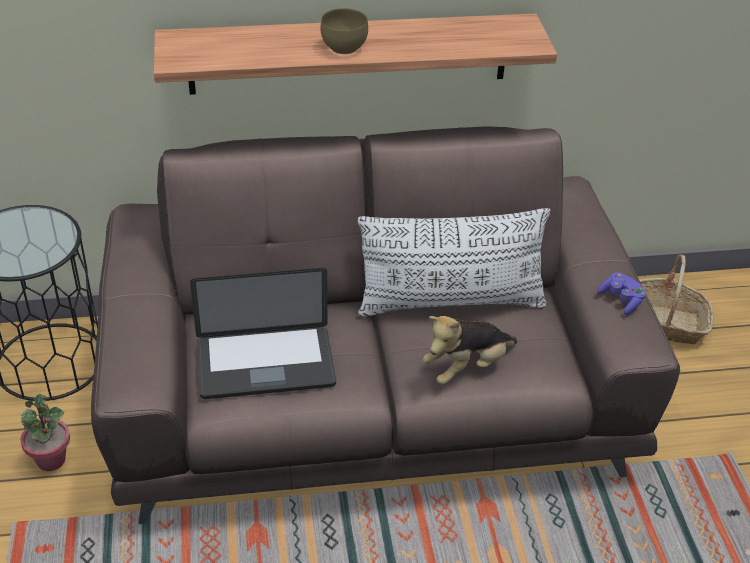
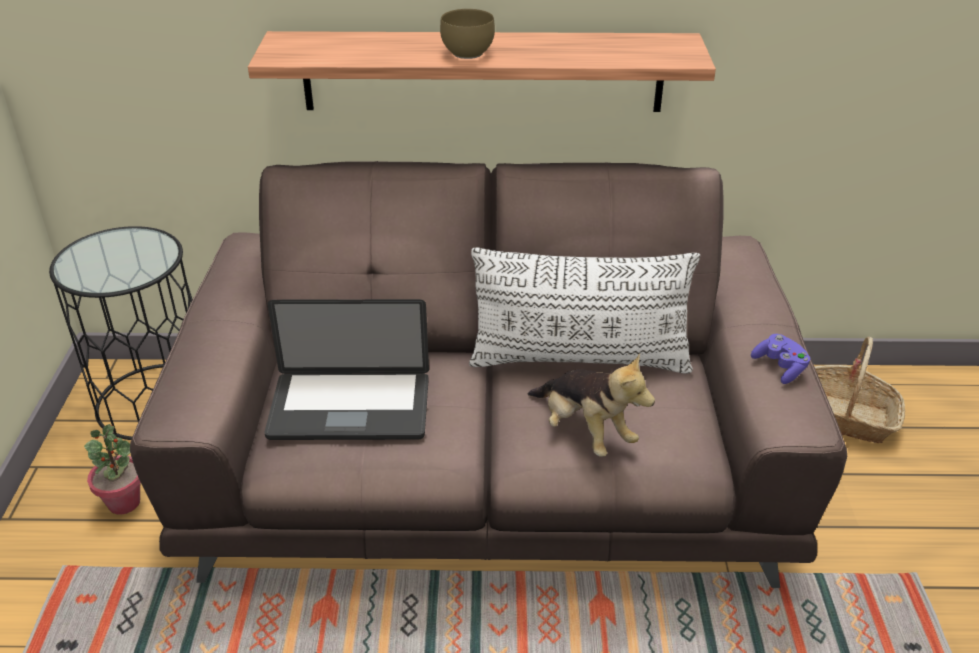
camera: 10 degrees right, 5 degrees down
plush toy [423,316,517,385] -> plush toy turned 105 degrees counterclockwise [528,353,655,457]

